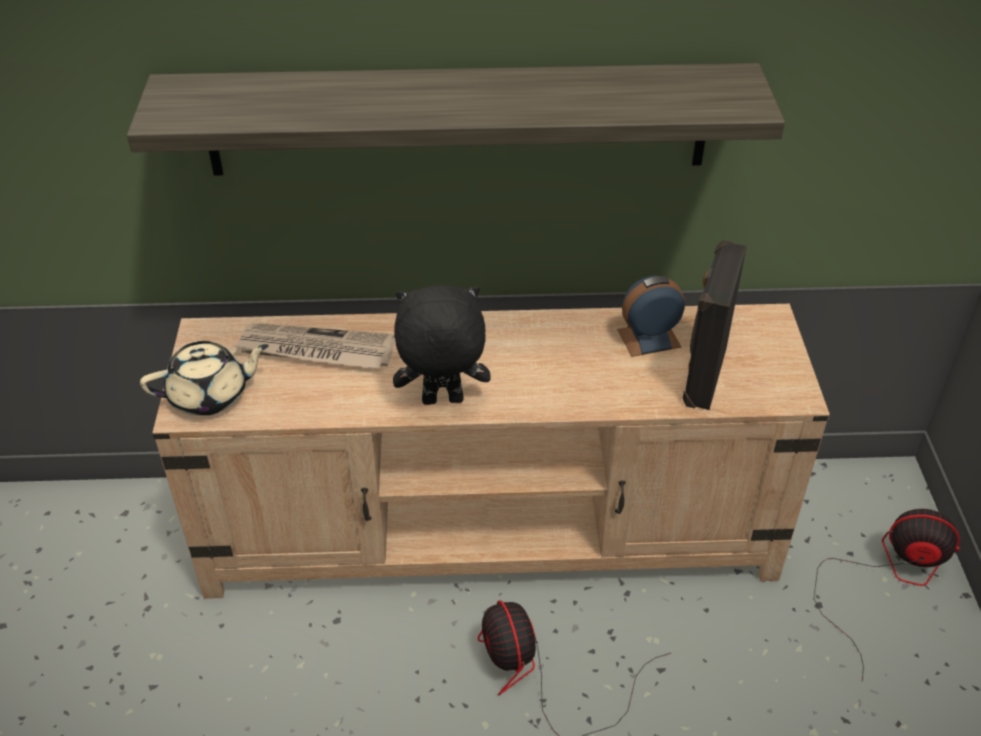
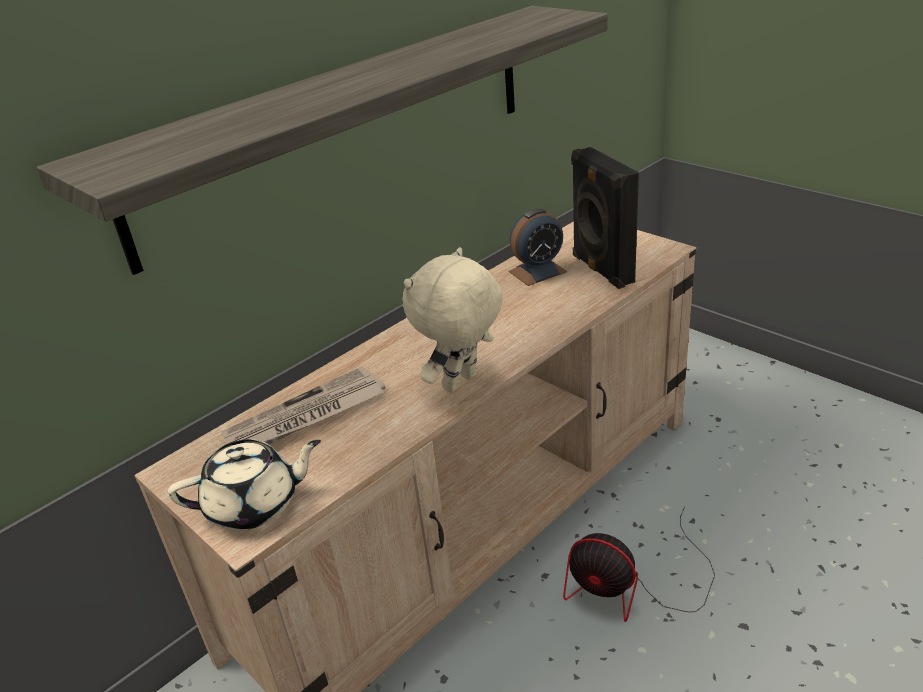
camera: 40 degrees left, 10 degrees down
beige teapot [140,341,269,416] -> beige teapot turned 45 degrees clockwise [168,439,321,530]
black plush toy [393,285,491,405] -> beige plush toy [403,247,503,393]
alarm clock [617,276,685,357] -> alarm clock turned 150 degrees counterclockwise [508,208,567,286]
fan [814,509,960,681] -> none

